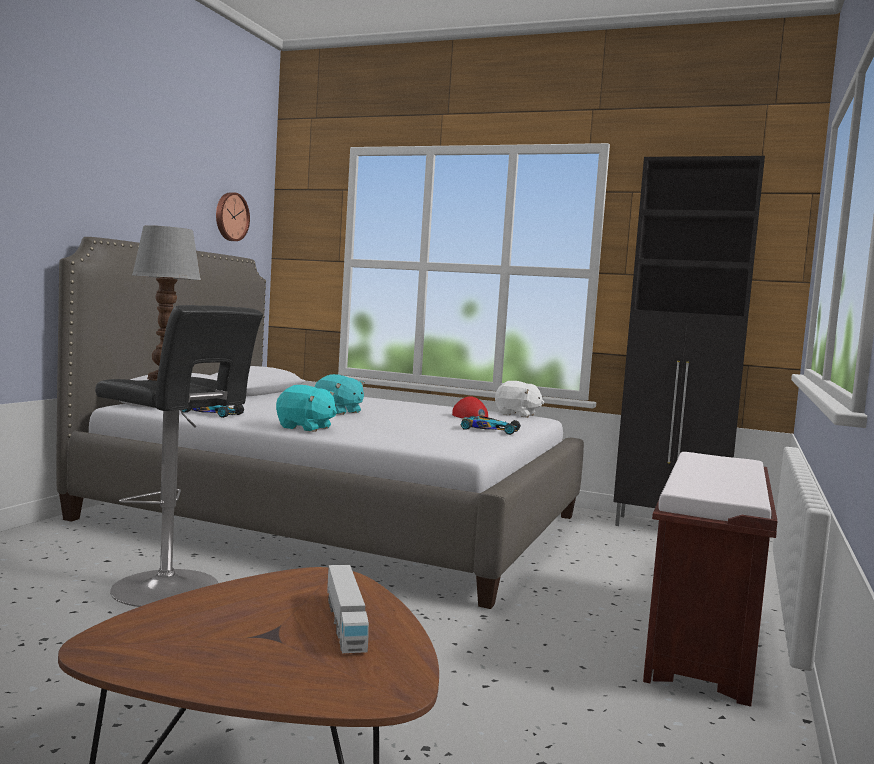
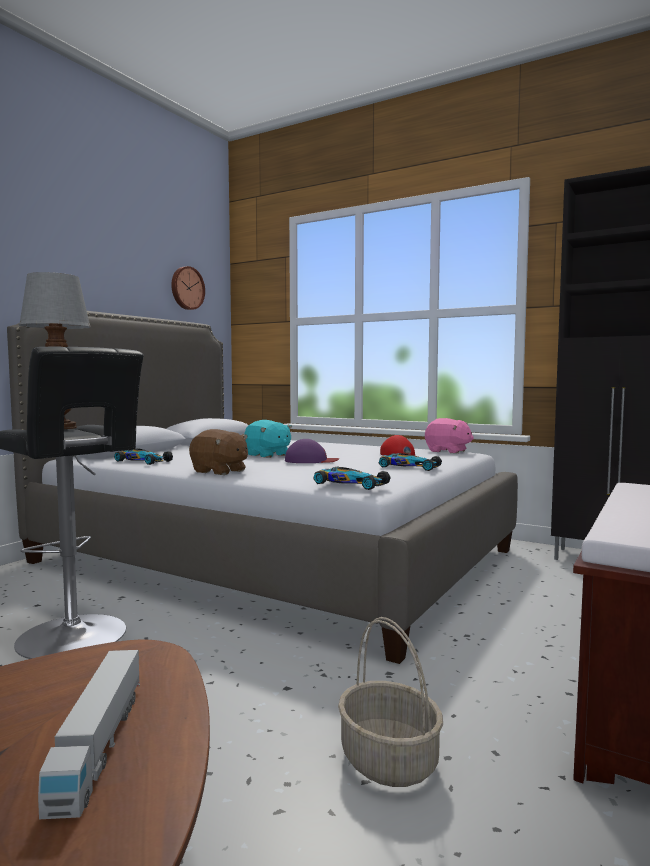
camera: 10 degrees right, 0 degrees up
turquoise plush toy [276,385,337,432] -> brown plush toy [189,429,248,475]
white plush toy [495,381,544,418] -> pink plush toy [425,418,474,454]
none -> purple cap [285,439,339,463]
none -> toy car [313,466,391,490]
none -> basket [338,617,443,787]

